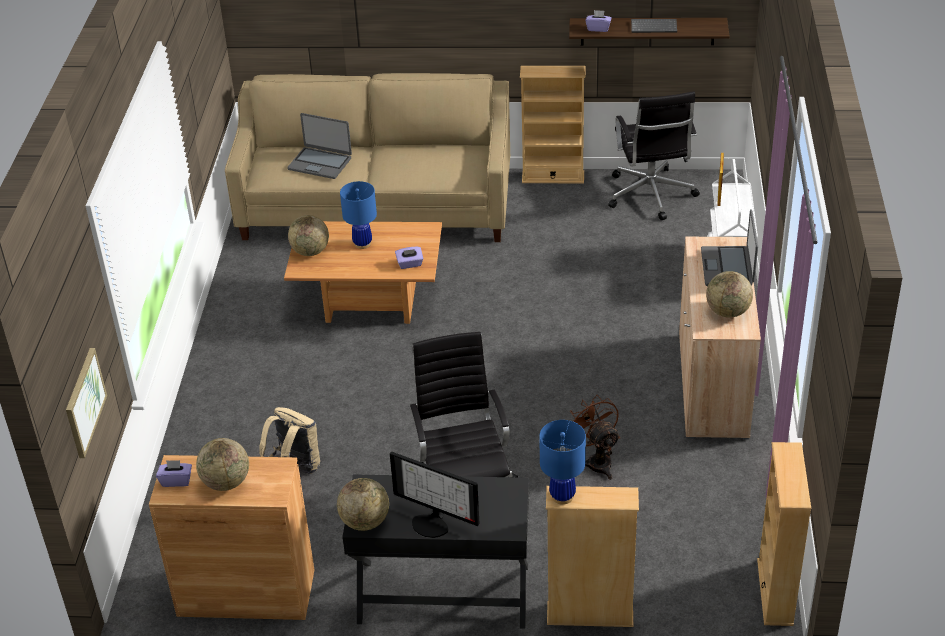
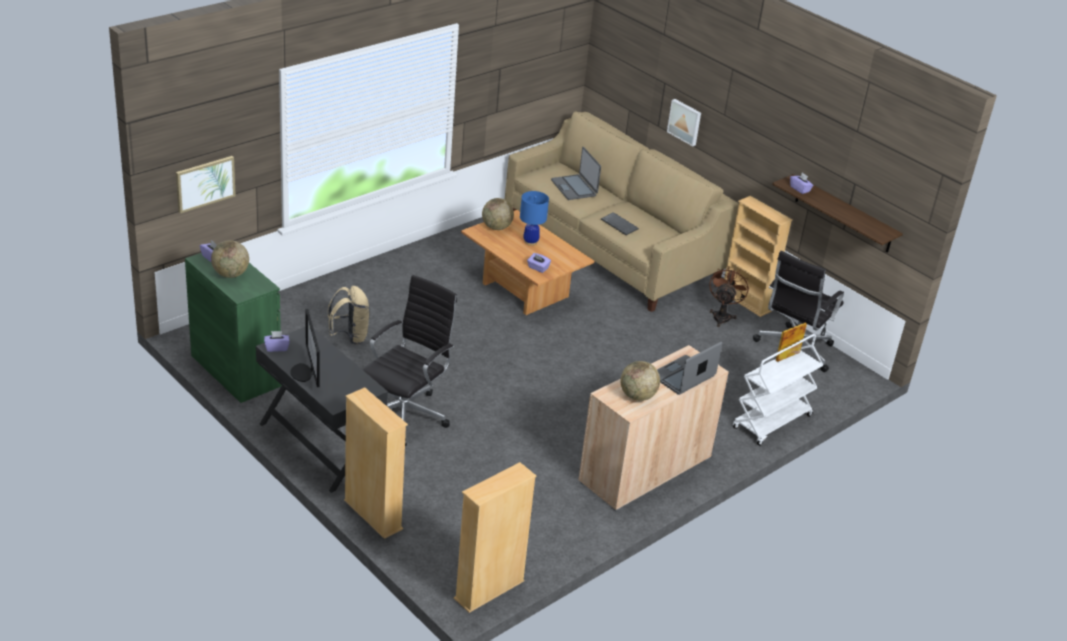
camera: 40 degrees right, 5 degrees down
brown cabinet [149,455,315,620] -> green cabinet [185,253,282,403]
globe [337,478,389,531] -> purple tissue box [264,331,289,352]
blue table lamp [539,420,586,505] -> none
brown fan [570,395,620,480] -> brown fan moved to [709,266,749,327]
keyboard [631,19,677,33] -> keyboard moved to [601,212,639,235]
none -> picture [667,99,701,146]

